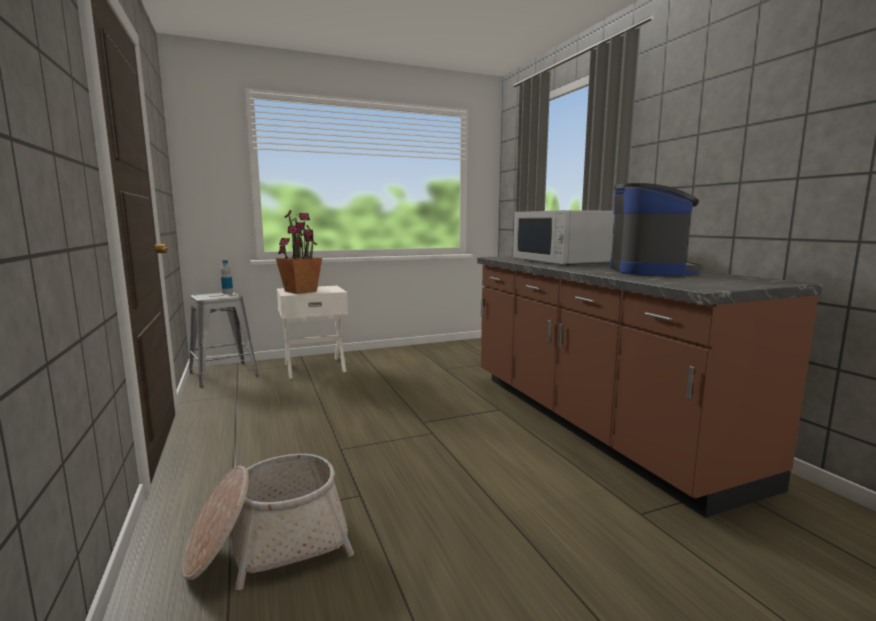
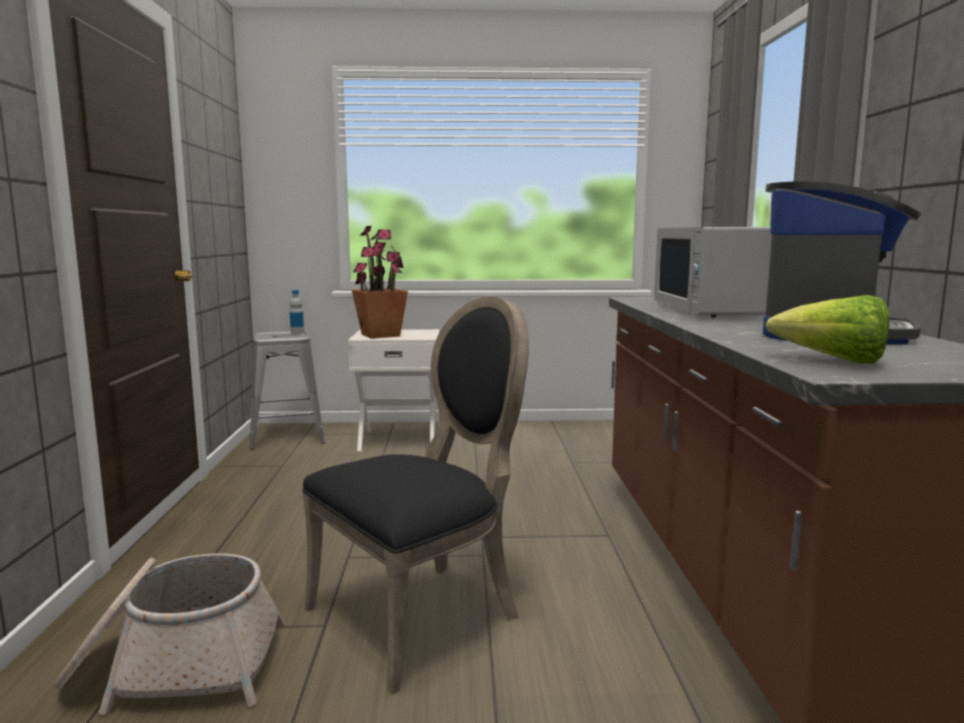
camera: 20 degrees right, 0 degrees up
none -> black chair [302,296,529,695]
none -> lettuce [766,295,889,363]

